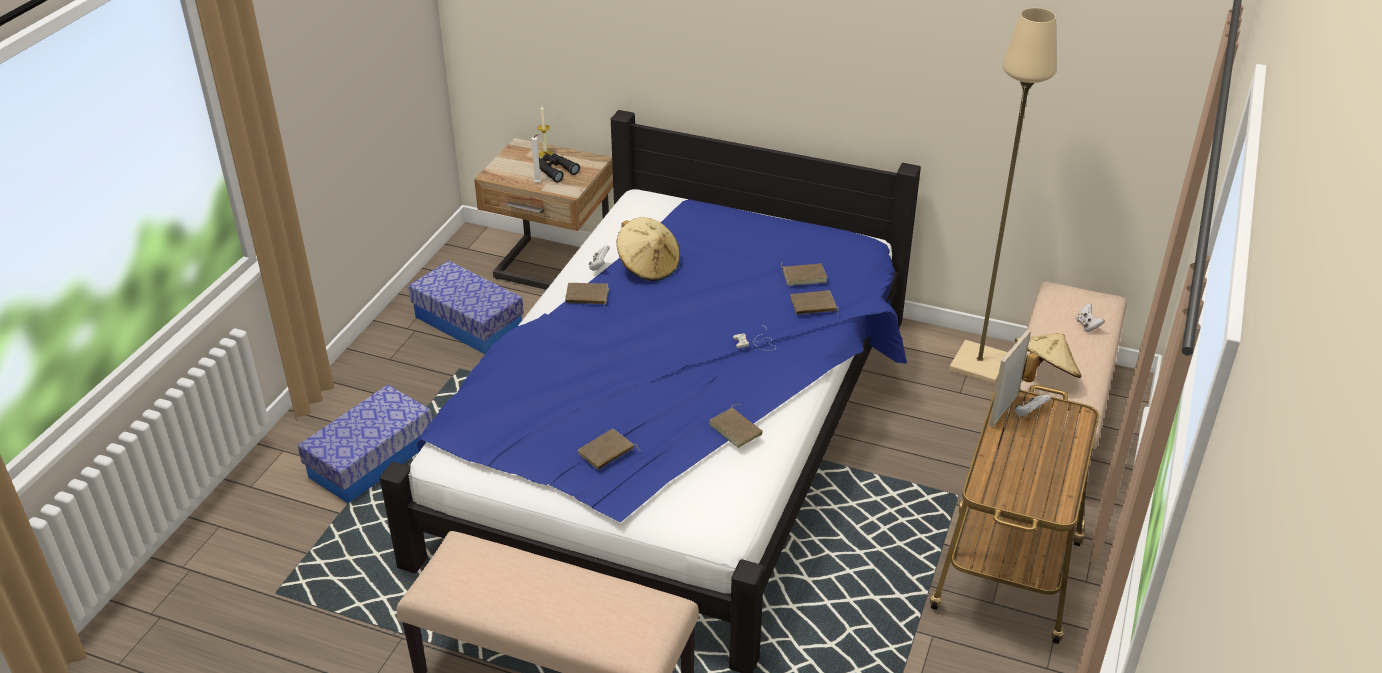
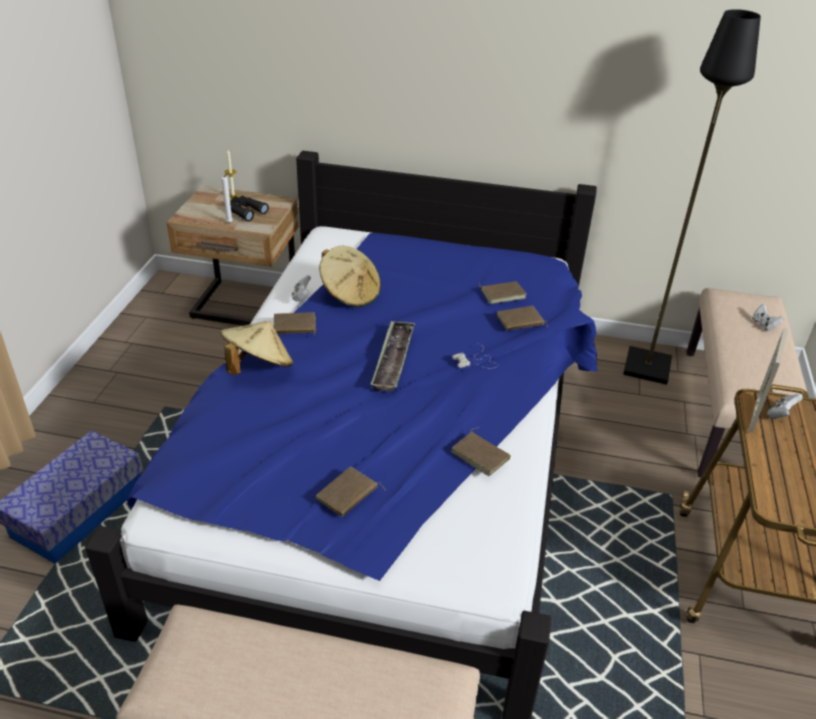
camera: 10 degrees left, 0 degrees up
storage box [408,261,524,354] -> none
beige floor lamp [949,8,1057,384] -> black floor lamp [623,9,761,385]
beige hat [1015,333,1081,382] -> beige hat moved to [220,321,293,375]
none -> tray [370,321,415,391]

